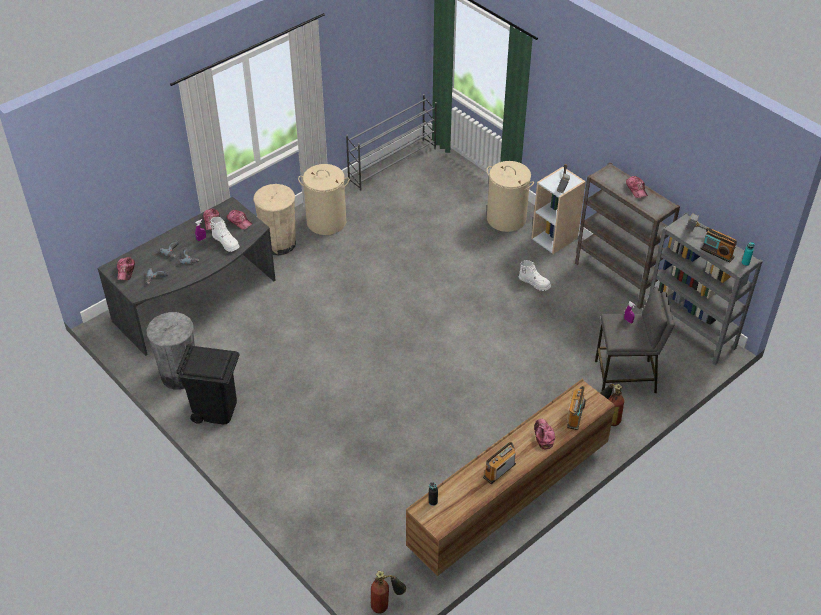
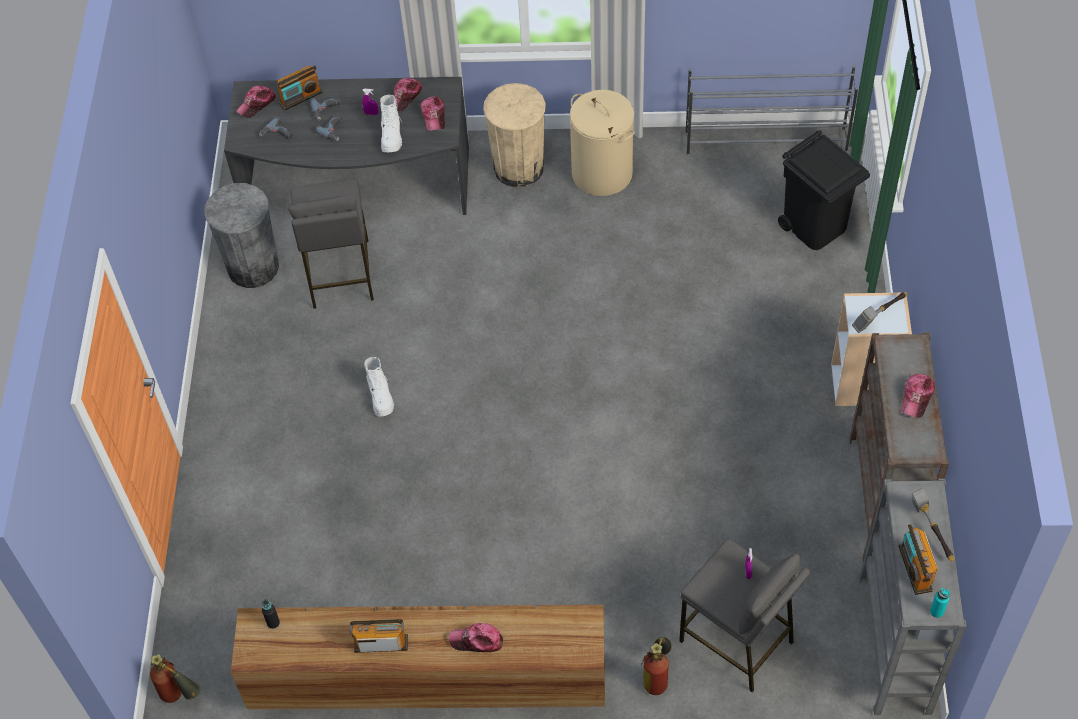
camera: 45 degrees right, 10 degrees up
black trash can [176,344,240,424] -> black trash can moved to [778,130,870,250]
beige laundry basket [487,161,534,232] -> none
white boot [519,260,551,291] -> white boot moved to [364,357,394,417]
cap [534,419,555,450] -> cap turned 120 degrees counterclockwise [449,623,503,652]
radio [567,386,586,430] -> radio moved to [276,66,323,111]
none -> grey stool [288,179,374,309]

